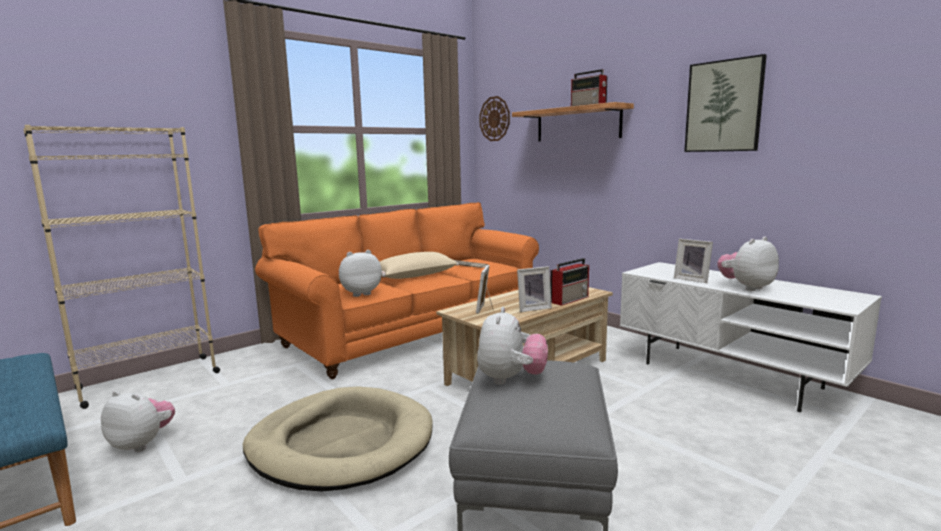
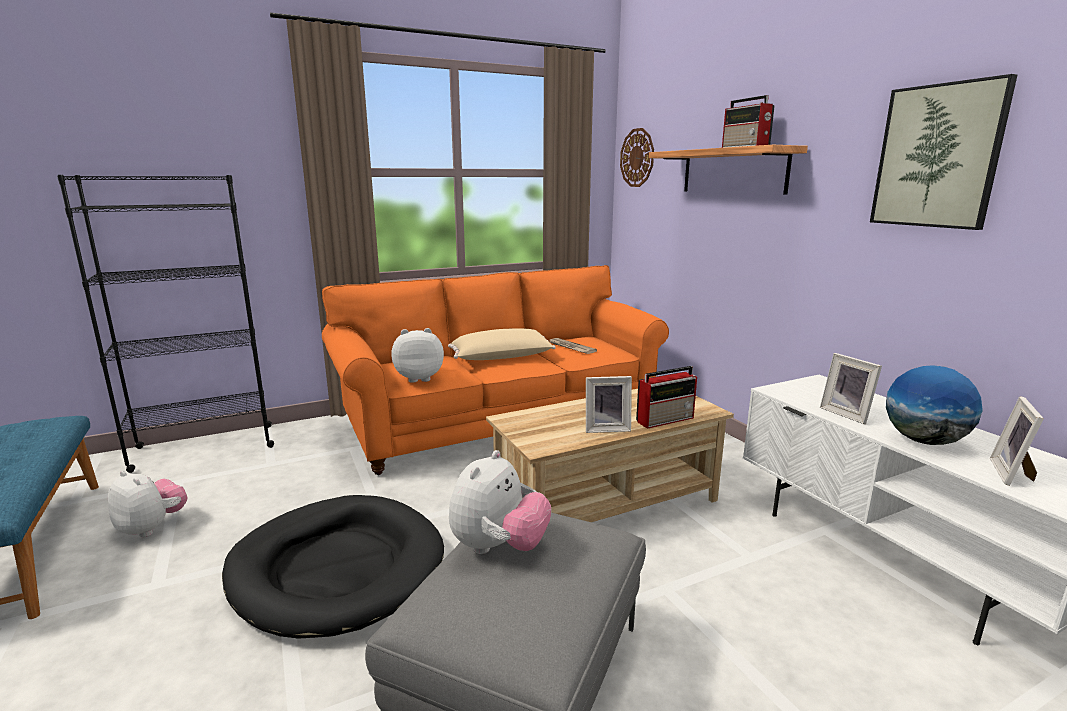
camera: 15 degrees right, 5 degrees up
beige bookcase [23,125,220,409] -> black bookcase [57,175,274,473]
beige dog bed [243,386,433,491] -> black dog bed [222,495,444,639]
picture frame [476,265,494,314] -> picture frame moved to [990,396,1044,486]
plush toy [717,237,779,291] -> globe [886,365,983,445]

